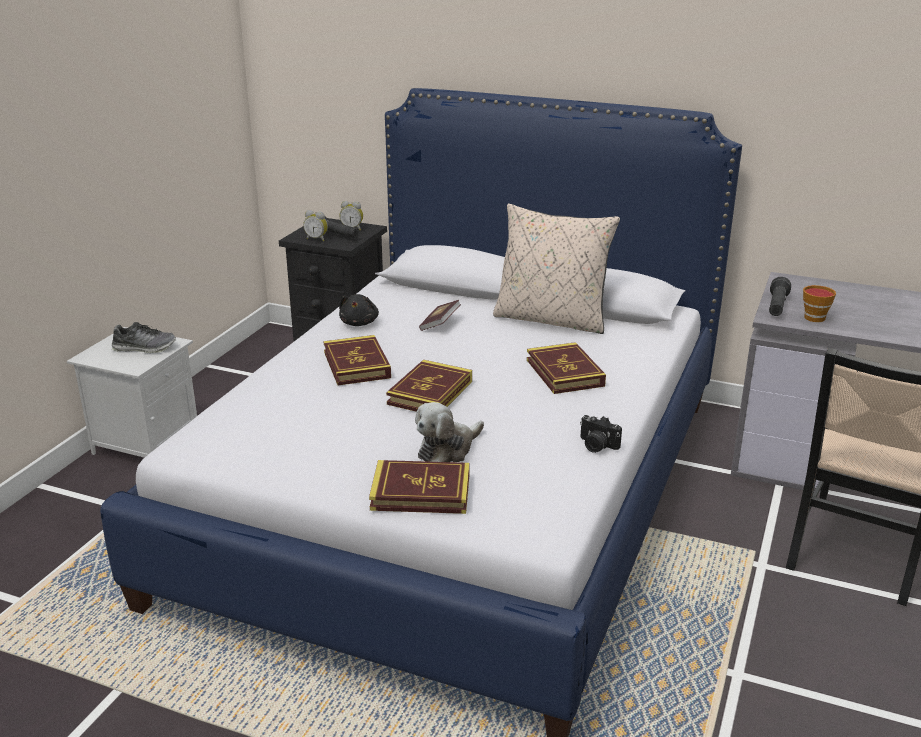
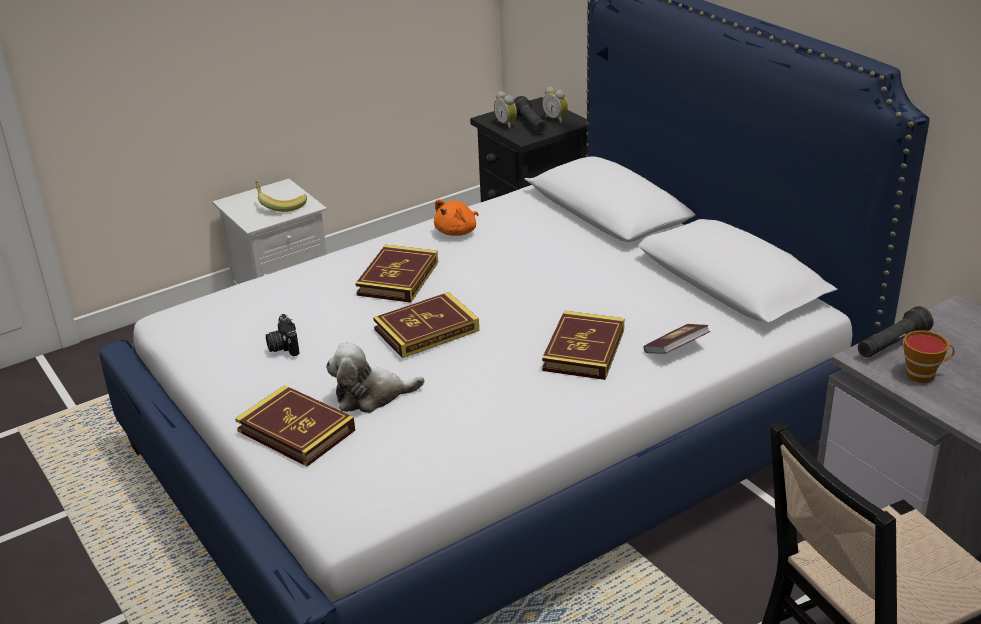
camera: 35 degrees right, 5 degrees up
shoe [112,322,176,353] -> banana [255,181,307,212]
black plush toy [339,294,379,326] -> orange plush toy [434,200,479,236]
book [419,300,461,331] -> book moved to [643,324,710,354]
beige pillow [493,203,620,334] -> none
camera [580,415,622,453] -> camera moved to [266,314,299,356]

